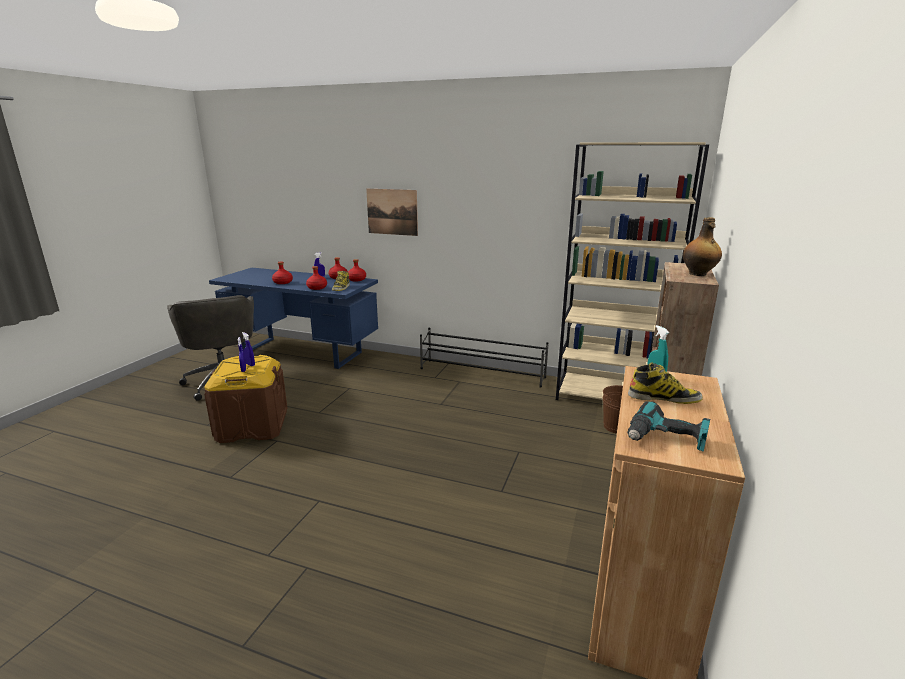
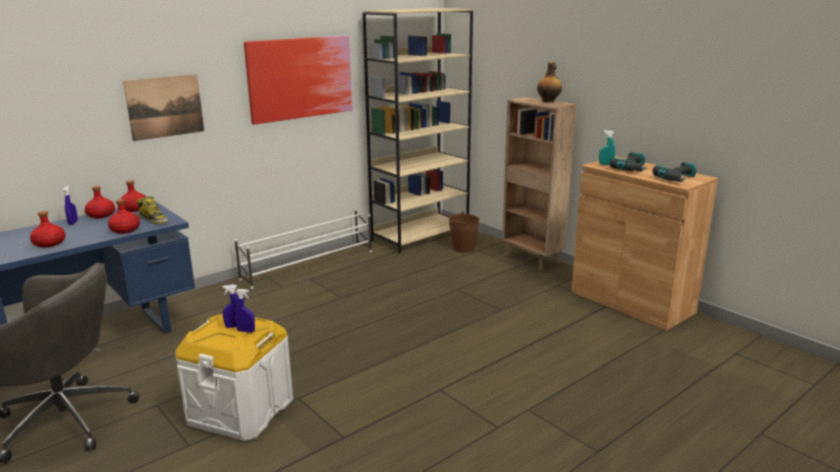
camera: 60 degrees left, 0 degrees up
brown storage box [204,355,287,443] -> white storage box [175,314,293,441]
black shoe rack [420,328,549,388] -> white shoe rack [235,209,372,289]
boot [628,362,703,404] -> power drill [610,152,647,172]
none -> picture [244,35,352,125]

